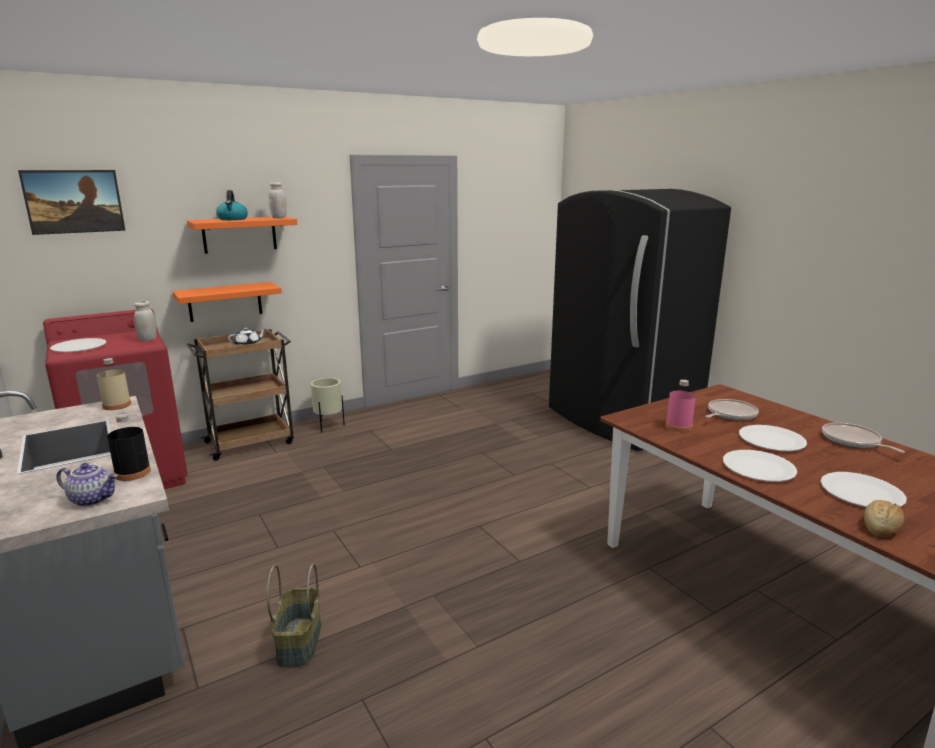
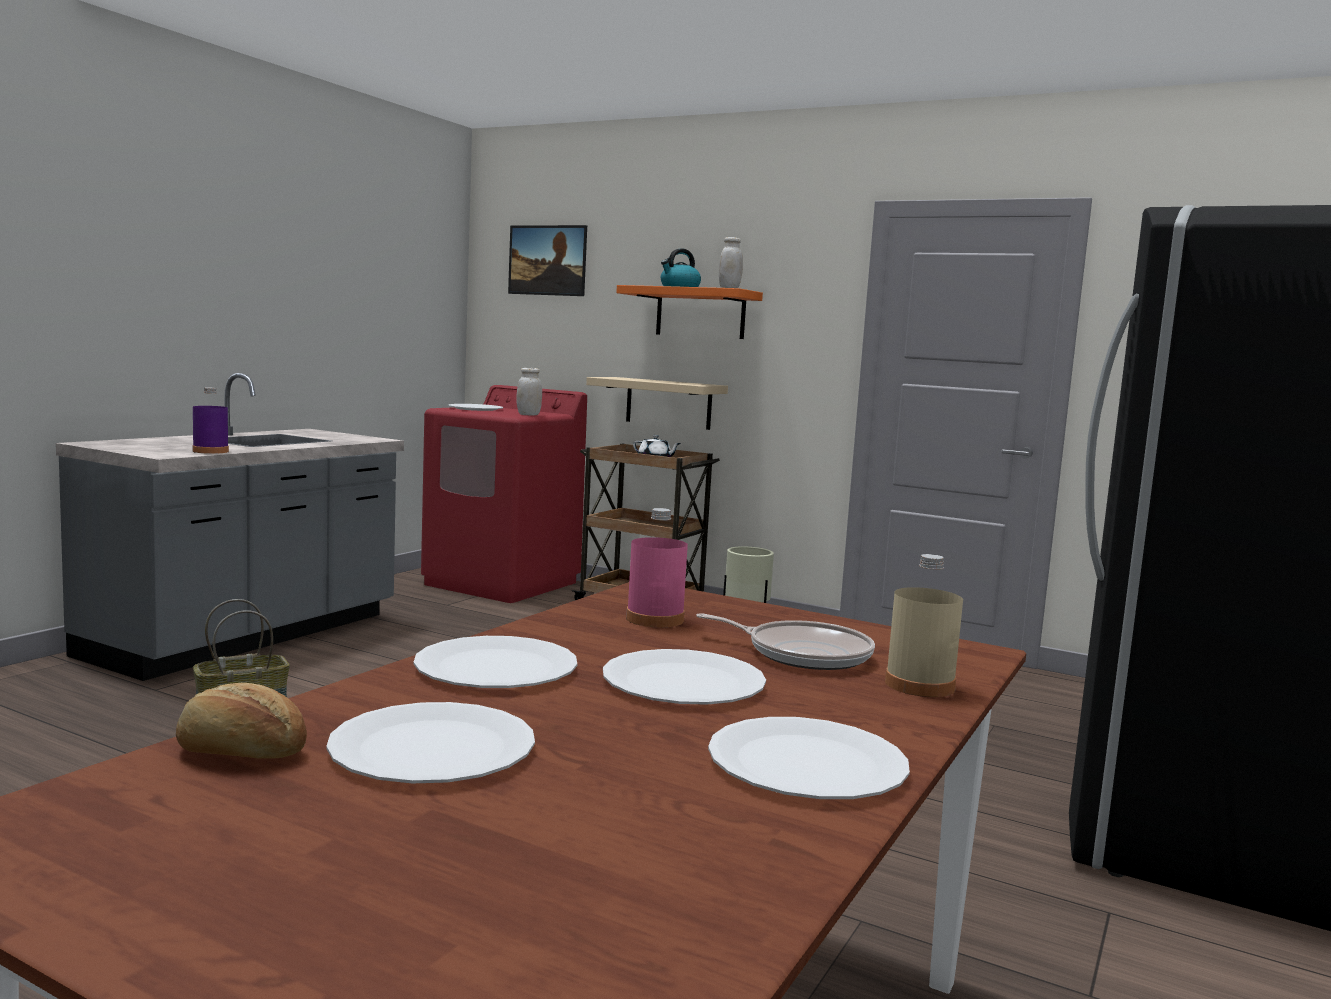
camera: 60 degrees right, 10 degrees down
teapot [56,463,118,507] -> none
beige bottle [97,358,131,410] -> beige bottle moved to [885,554,963,697]
black bottle [107,414,151,481] -> purple bottle [193,387,229,454]
orange shelf [172,282,282,322] -> beige shelf [586,377,728,430]
frying pan [822,422,905,453] -> white plate [708,717,910,799]

